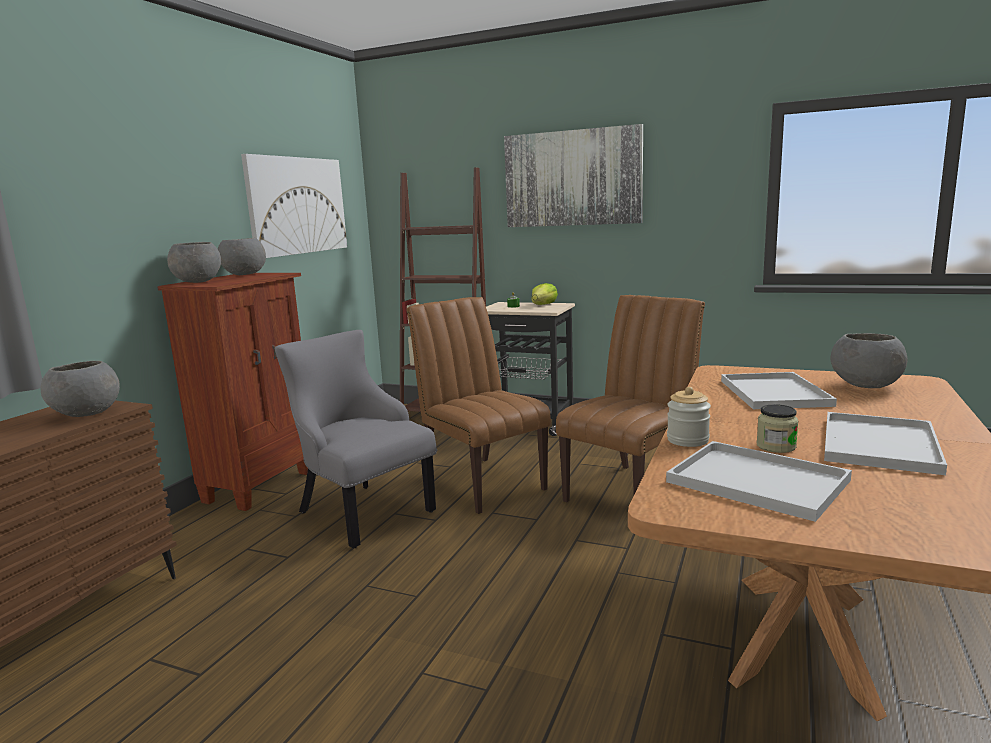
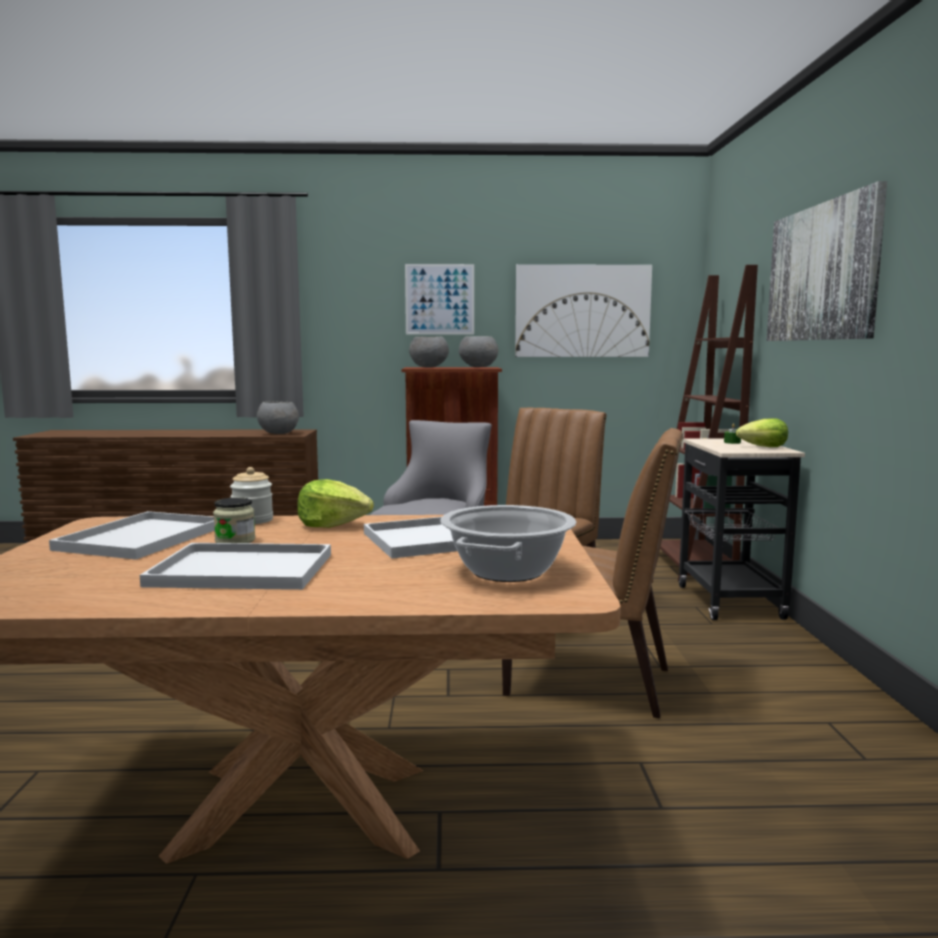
camera: 65 degrees right, 5 degrees down
grey bowl [831,333,907,388] -> cooking pot [440,505,576,582]
none -> lettuce [297,479,374,528]
none -> picture [405,264,474,334]

